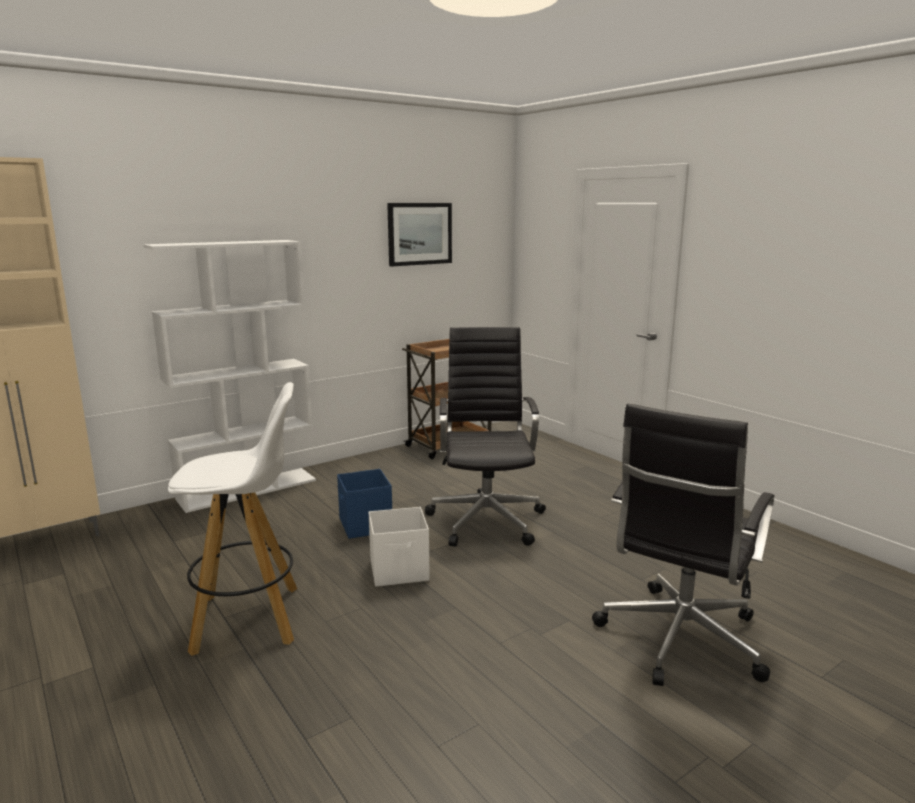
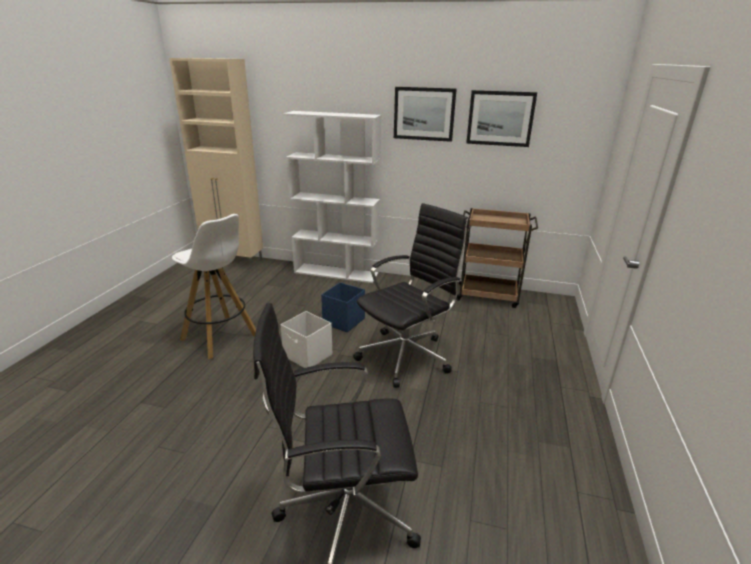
camera: 50 degrees right, 10 degrees up
none -> picture [394,87,457,142]

